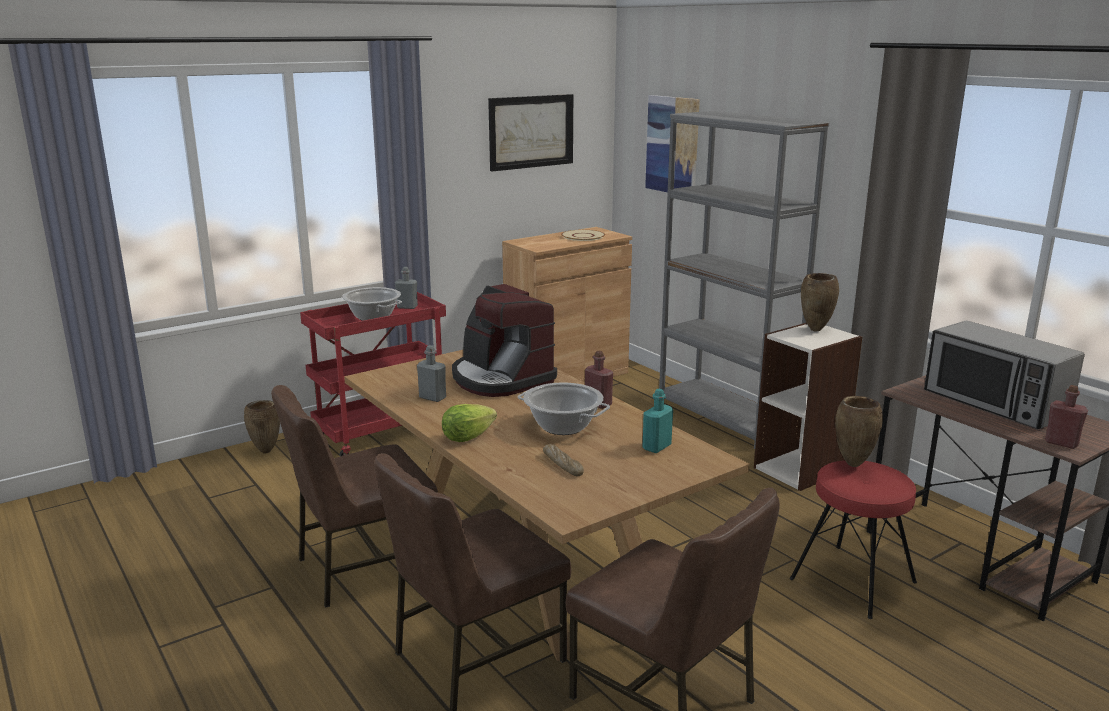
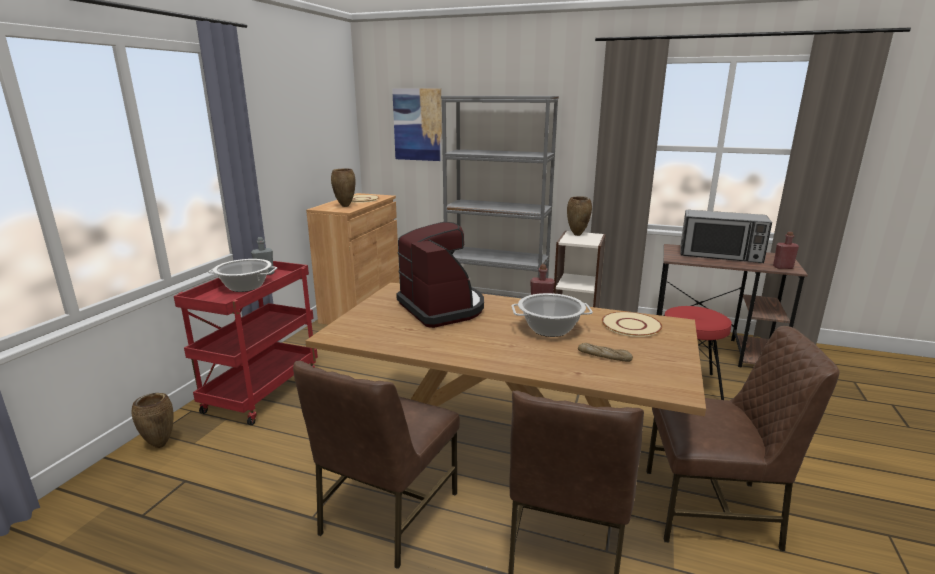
camera: 35 degrees left, 0 degrees up
grey bottle [417,345,446,402] -> none
lettuce [442,404,497,442] -> none
coffee machine [452,284,557,397] -> coffee machine turned 135 degrees counterclockwise [396,222,484,328]
picture [488,94,573,171] -> none
turquoise bottle [642,389,673,453] -> beige plate [602,312,663,337]
brown vase [835,396,883,467] -> brown vase moved to [331,169,356,207]

